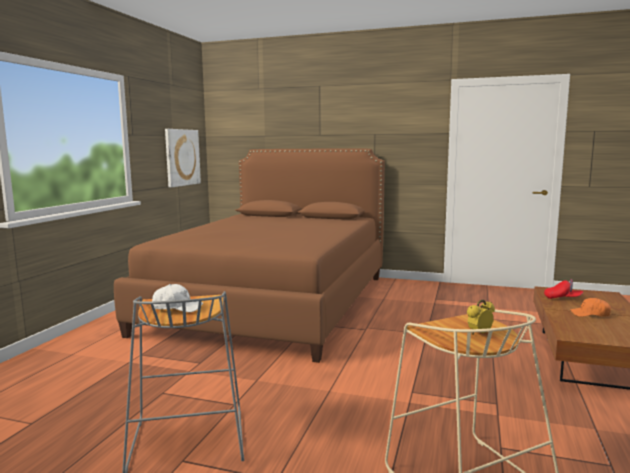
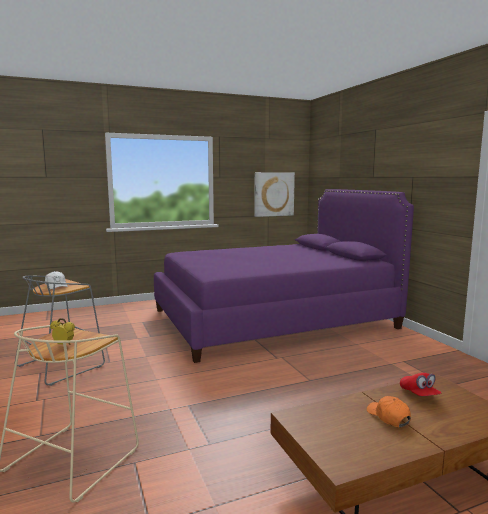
camera: 50 degrees right, 0 degrees up
brown bed [114,148,385,363] -> purple bed [154,189,414,363]

